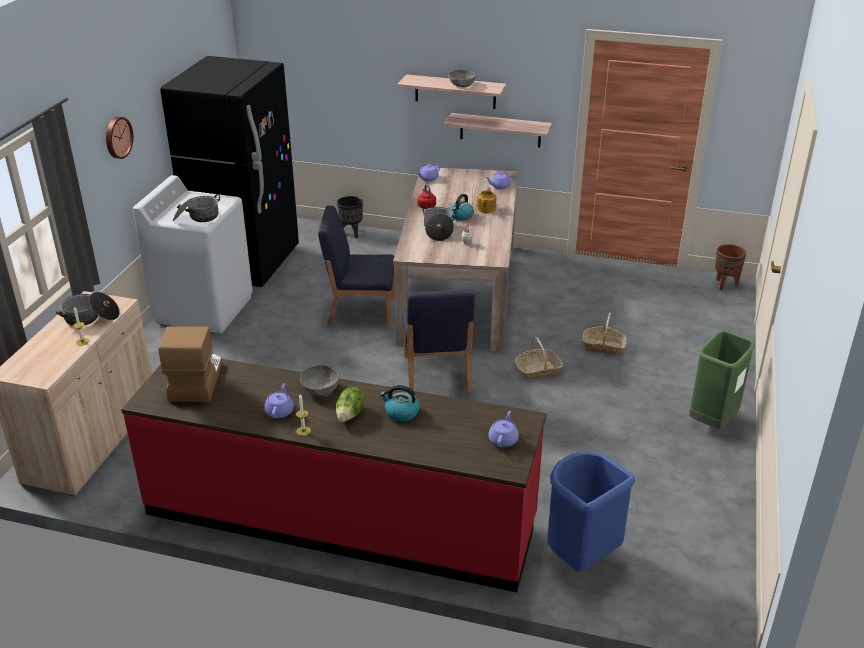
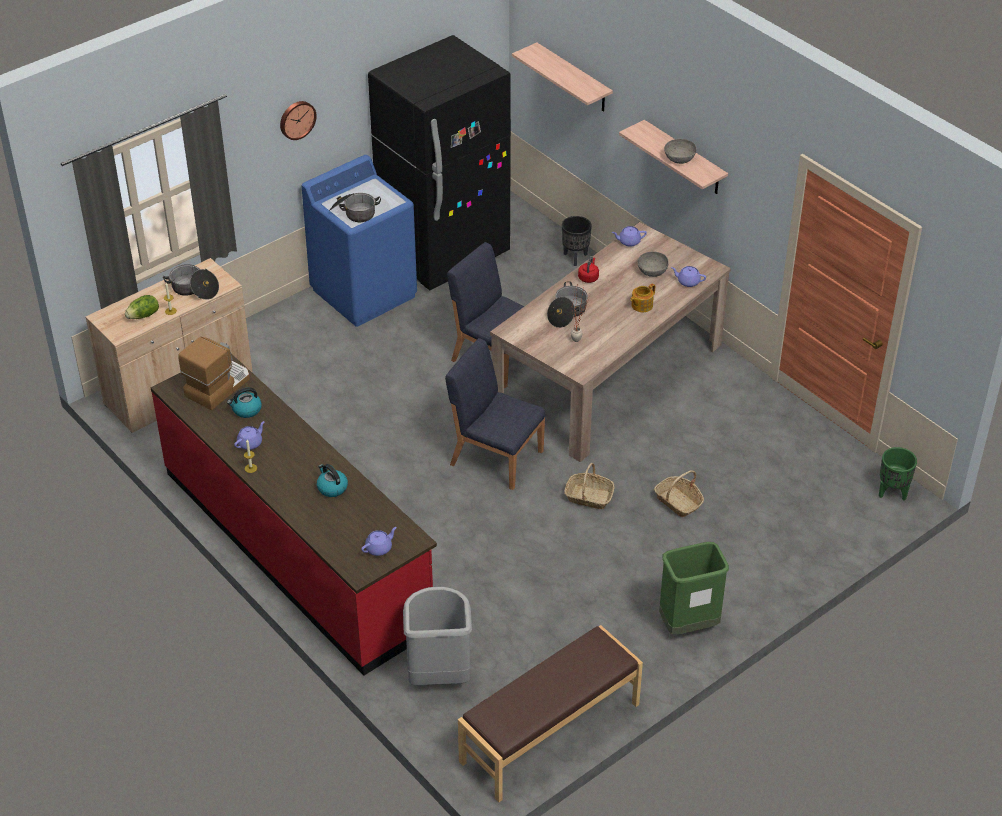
camera: 35 degrees right, 10 degrees up
white washing machine [133,175,253,333] -> blue washing machine [302,155,417,327]
grey bowl [300,365,339,396] -> grey bowl moved to [637,252,669,277]
lettuce [336,387,365,422] -> lettuce moved to [125,295,159,319]
blue chair [402,289,475,393] -> blue chair turned 90 degrees clockwise [445,338,546,490]
shelf [444,113,552,147] -> shelf moved to [512,42,613,112]
kettle [450,194,474,221] -> kettle moved to [227,387,262,418]
blue trash can [547,452,635,572] -> grey trash can [403,587,472,685]
brown planter [715,244,746,291] -> green planter [879,447,917,501]
none -> brown bench [458,625,643,802]

